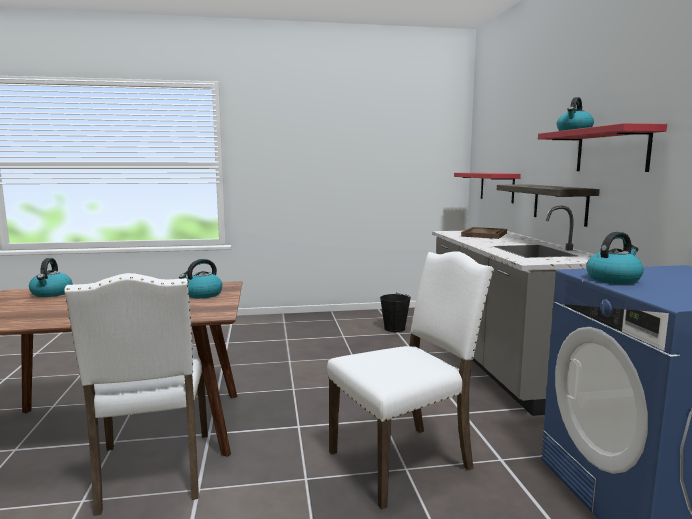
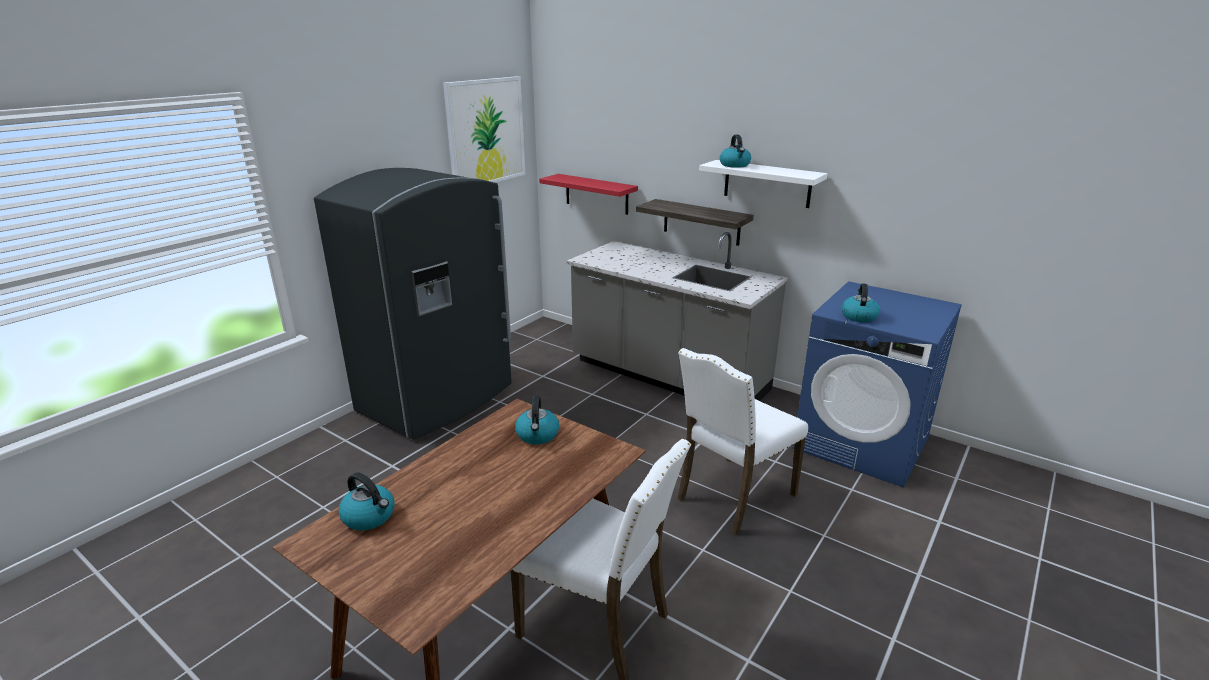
camera: 45 degrees left, 15 degrees up
white chair [327,251,494,510] -> white chair turned 150 degrees counterclockwise [677,348,808,535]
black bucket [380,292,411,332] -> none
brown tray [461,227,507,239] -> none
red shelf [538,123,667,172] -> white shelf [699,160,828,208]
none -> grey fridge [314,168,512,440]
none -> picture [443,76,526,182]

